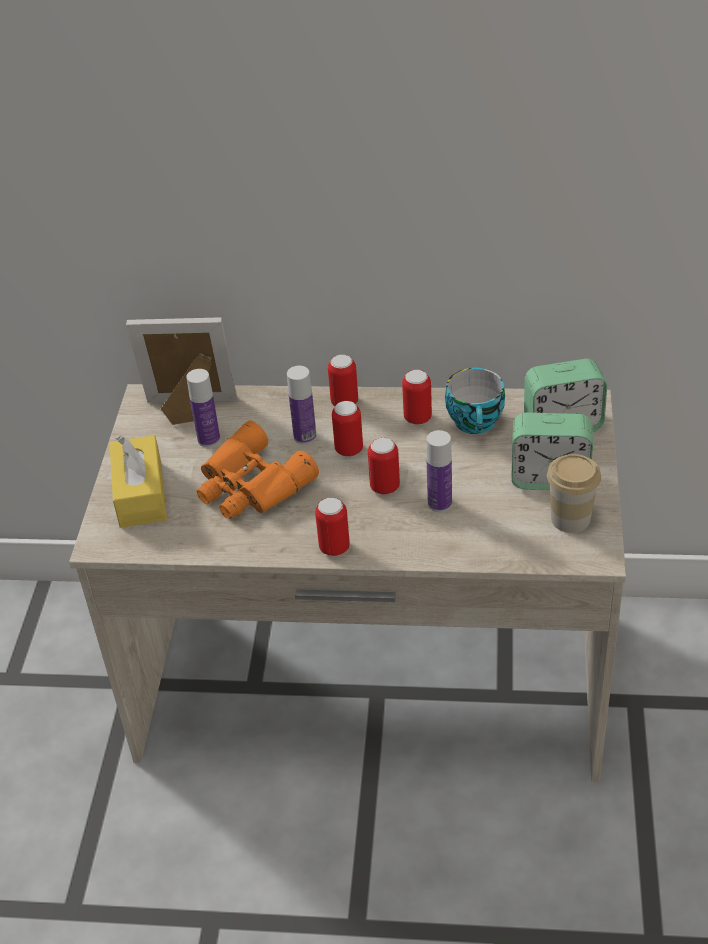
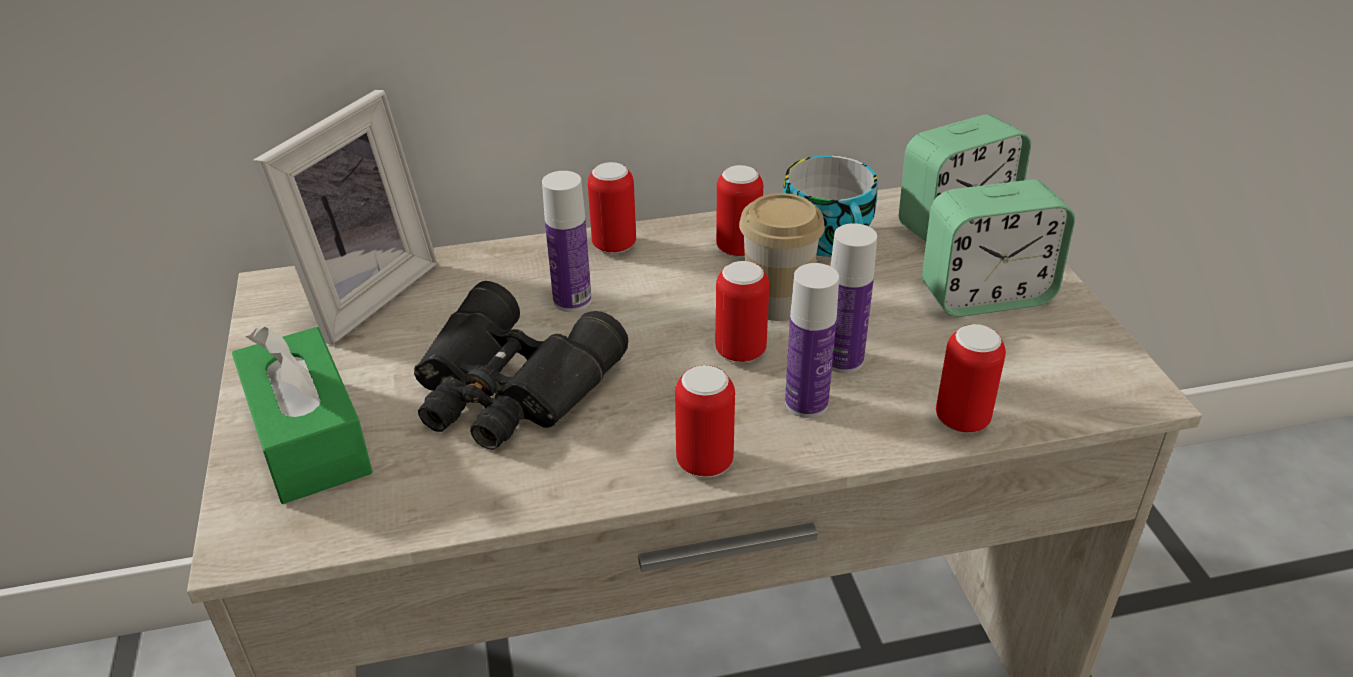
camera: 20 degrees left, 5 degrees down
yellow tissue box [109,435,167,528] -> green tissue box [232,327,373,504]
picture frame [126,317,237,425] -> picture frame turned 135 degrees clockwise [253,90,437,345]
bottle [186,369,220,447] -> bottle moved to [785,263,839,418]
orange binoculars [196,420,319,520] -> black binoculars [414,281,628,450]
can [332,401,363,457] -> can moved to [936,324,1006,433]
cup [547,454,601,533] -> cup moved to [739,193,825,321]

